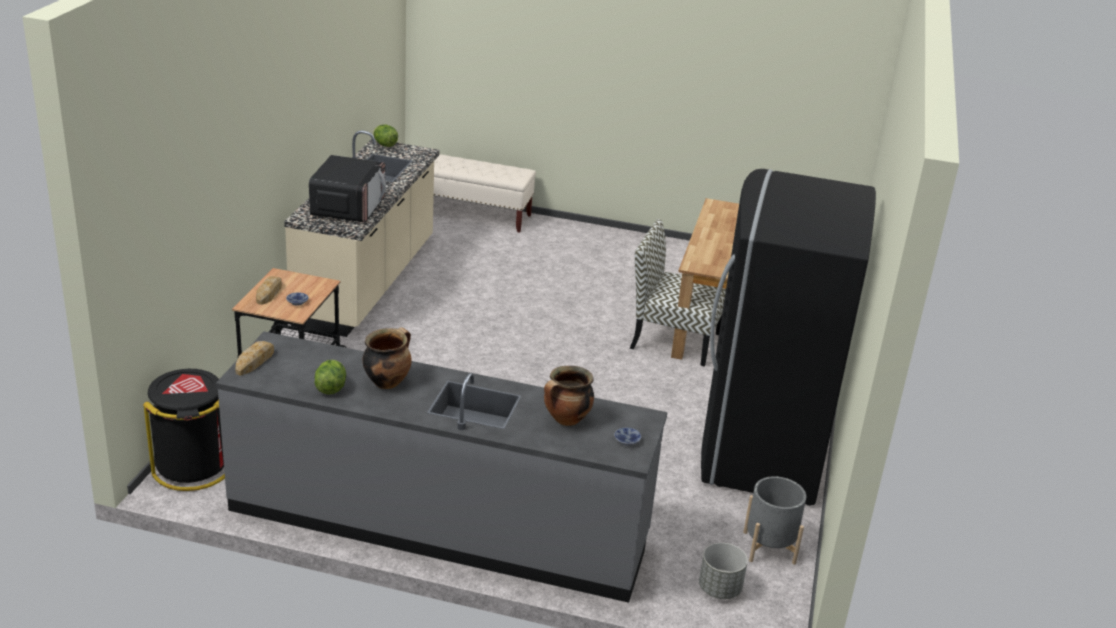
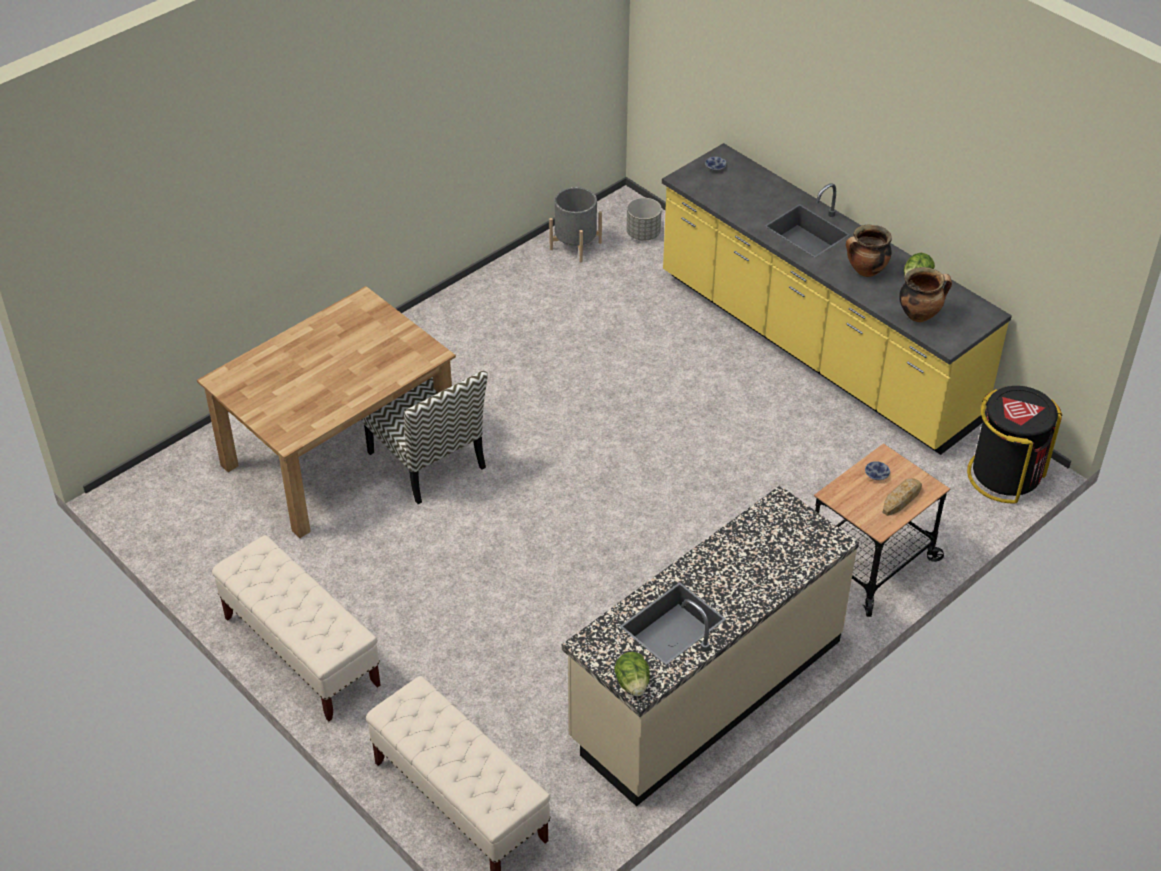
camera: 145 degrees left, 15 degrees up
grey counter [216,331,667,603] -> yellow counter [662,143,1012,455]
bread [235,341,274,376] -> none
microwave [309,155,386,223] -> none
cooking pot [544,366,594,426] -> cooking pot moved to [899,267,952,322]
black fridge [701,169,876,506] -> none
none -> beige bench [212,535,381,721]

